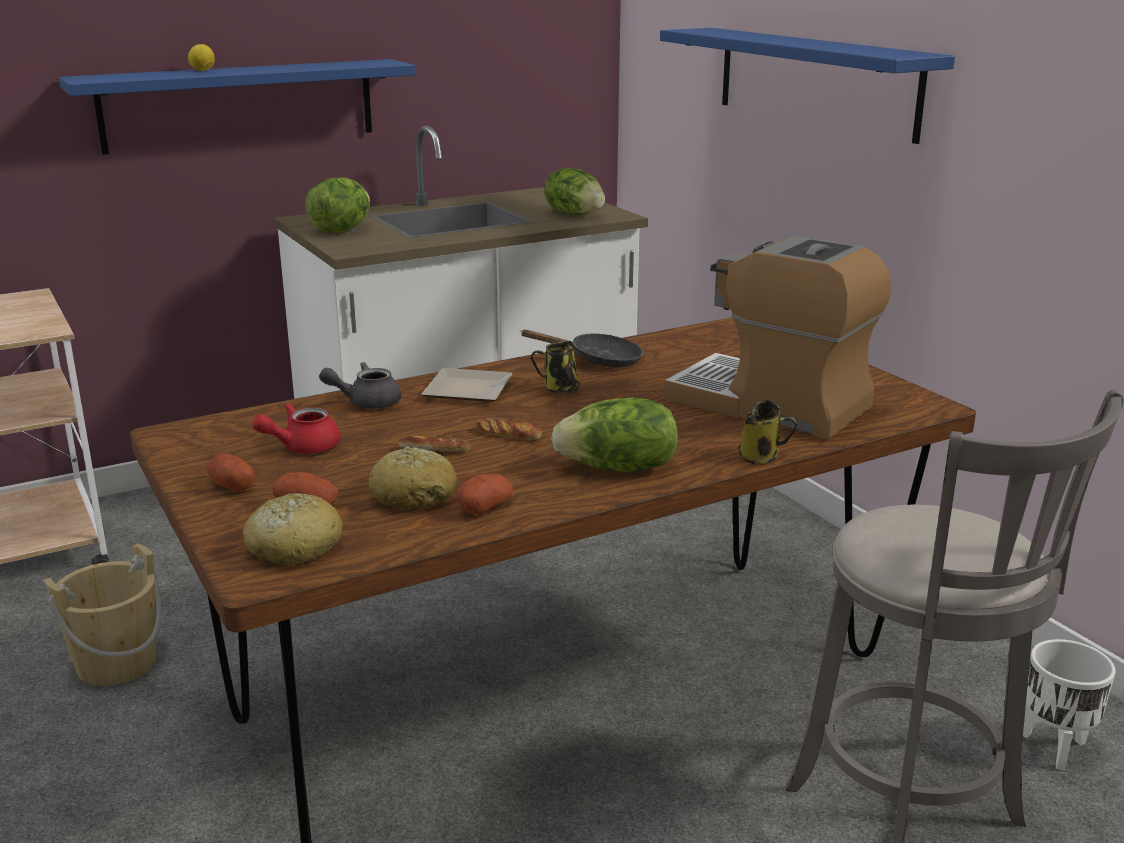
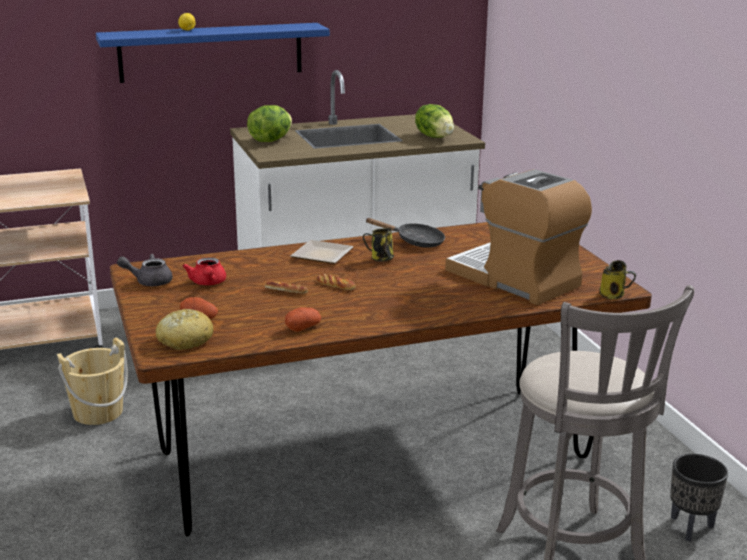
camera: 10 degrees right, 0 degrees up
potato [207,454,255,492] -> none
red teapot [252,403,340,453] -> red teapot turned 75 degrees counterclockwise [182,257,226,285]
grey teapot [319,362,401,409] -> grey teapot moved to [117,254,172,286]
bread [369,446,457,509] -> none
lettuce [551,397,678,472] -> none
blue shelf [660,28,955,144] -> none
mug [739,400,797,465] -> mug moved to [599,260,636,299]
white planter [1023,639,1116,770] -> black planter [670,454,728,542]

